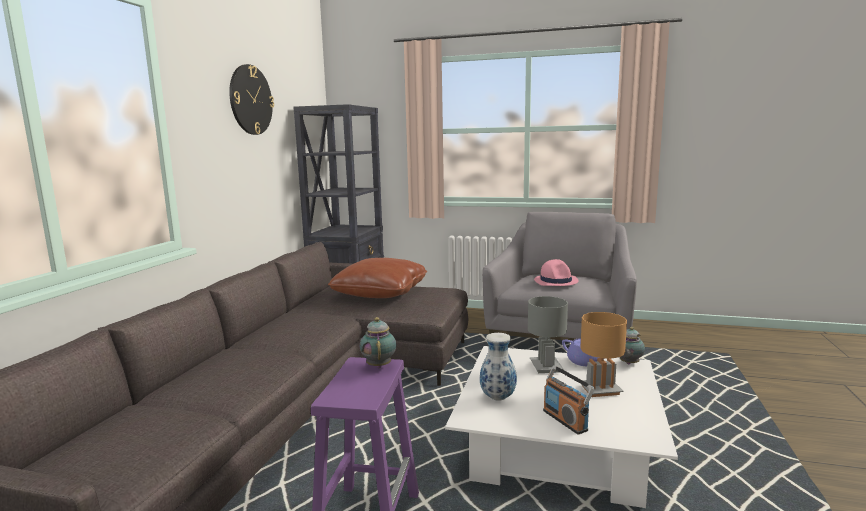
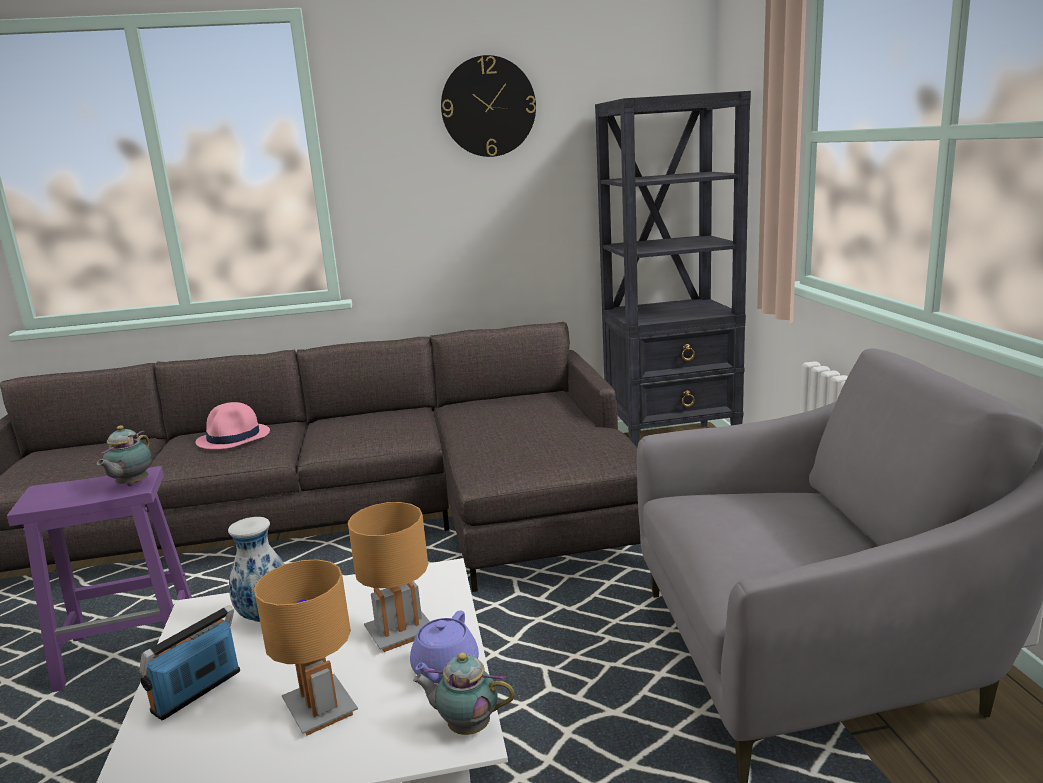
camera: 65 degrees right, 5 degrees up
brown pillow [328,258,427,298] -> none
teapot [360,317,396,368] -> teapot turned 135 degrees clockwise [97,425,152,486]
grey table lamp [528,296,568,373] -> brown table lamp [348,502,430,652]
pink hat [534,259,579,286] -> pink hat moved to [196,402,270,449]

